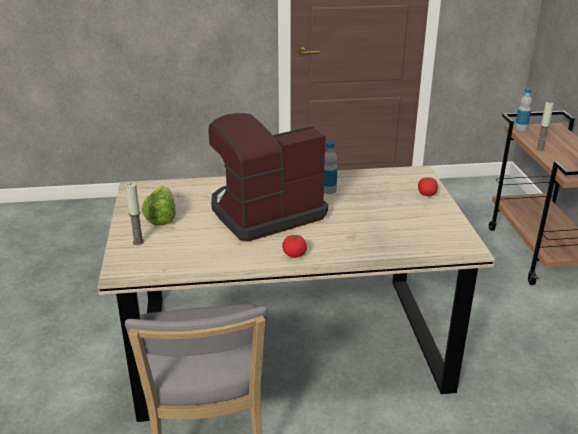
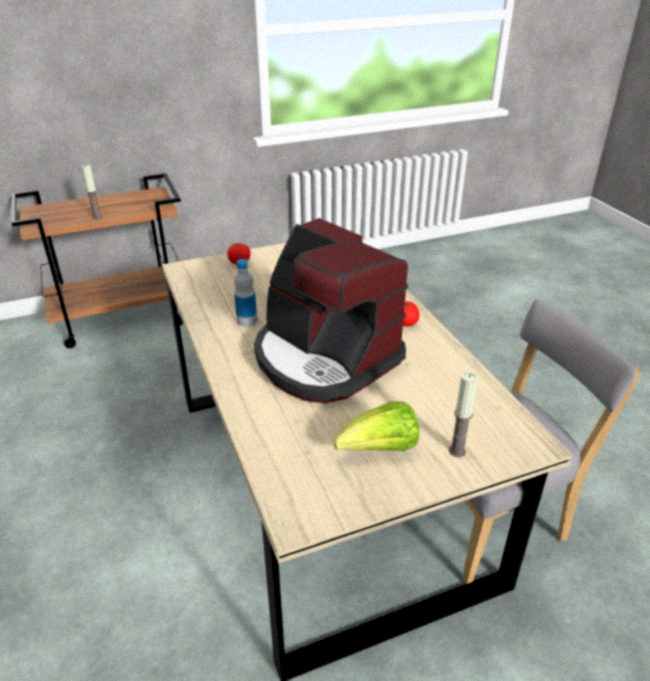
camera: 105 degrees left, 5 degrees up
bottle [515,87,532,131] -> none

